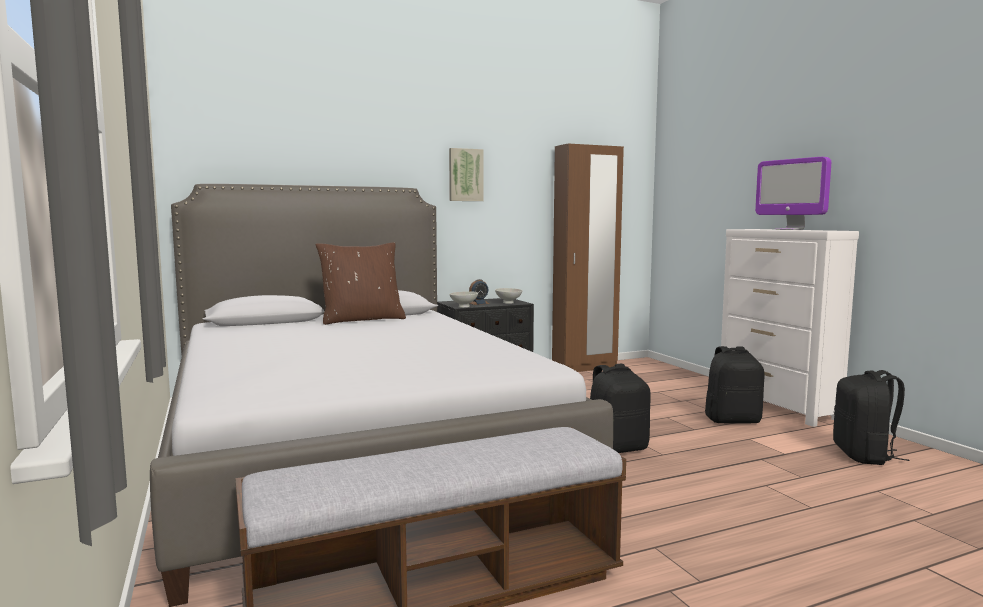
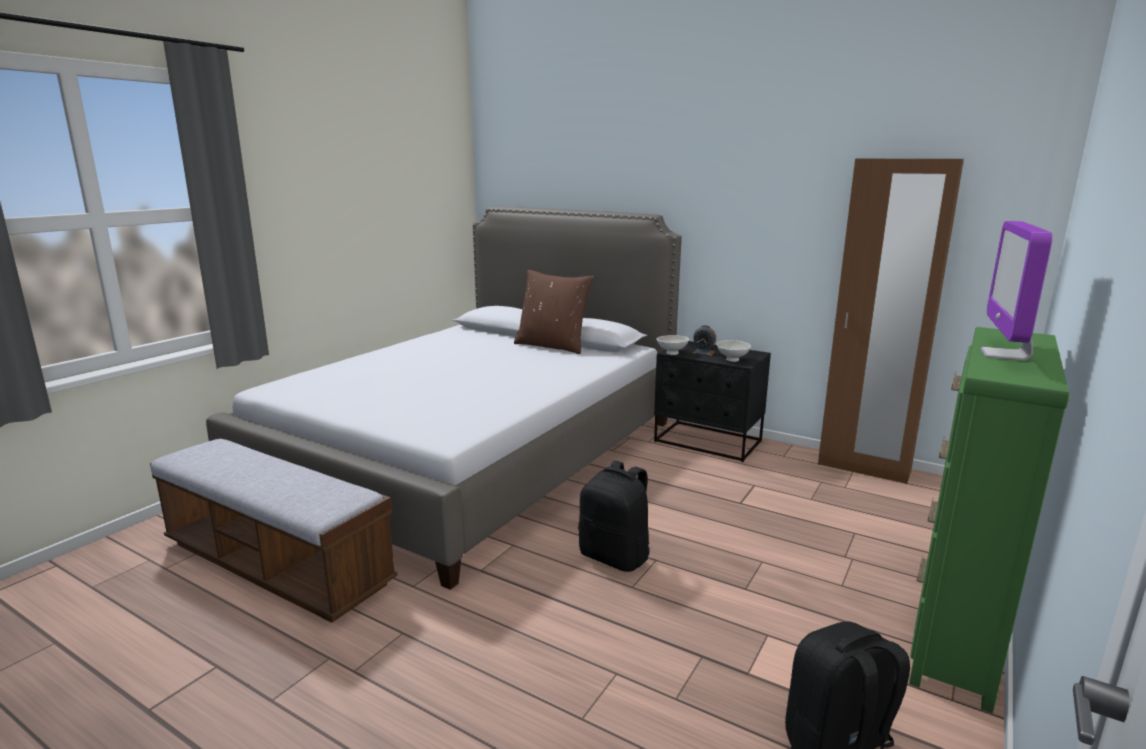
camera: 55 degrees right, 10 degrees up
picture [449,148,484,201] -> none
black backpack [705,346,764,423] -> none
white dresser [721,229,859,427] -> green dresser [909,327,1070,713]

